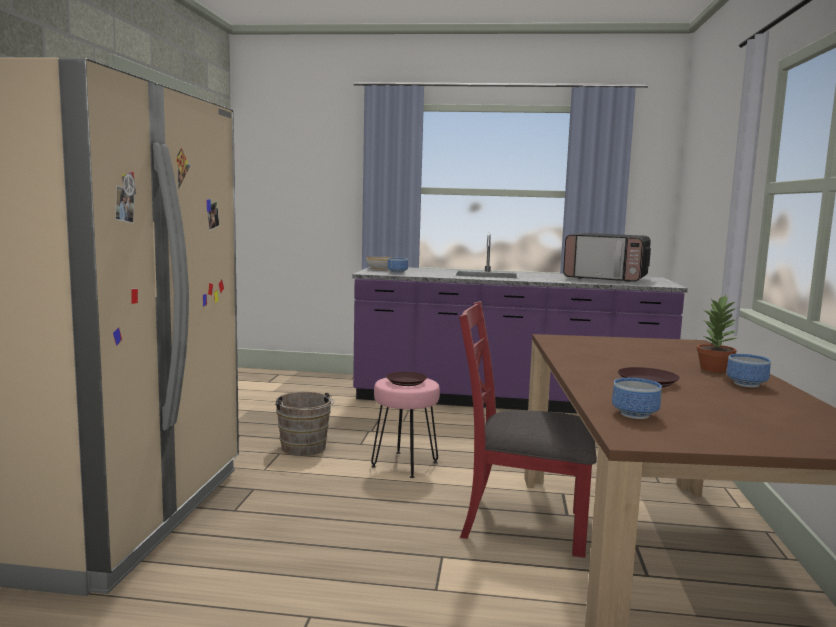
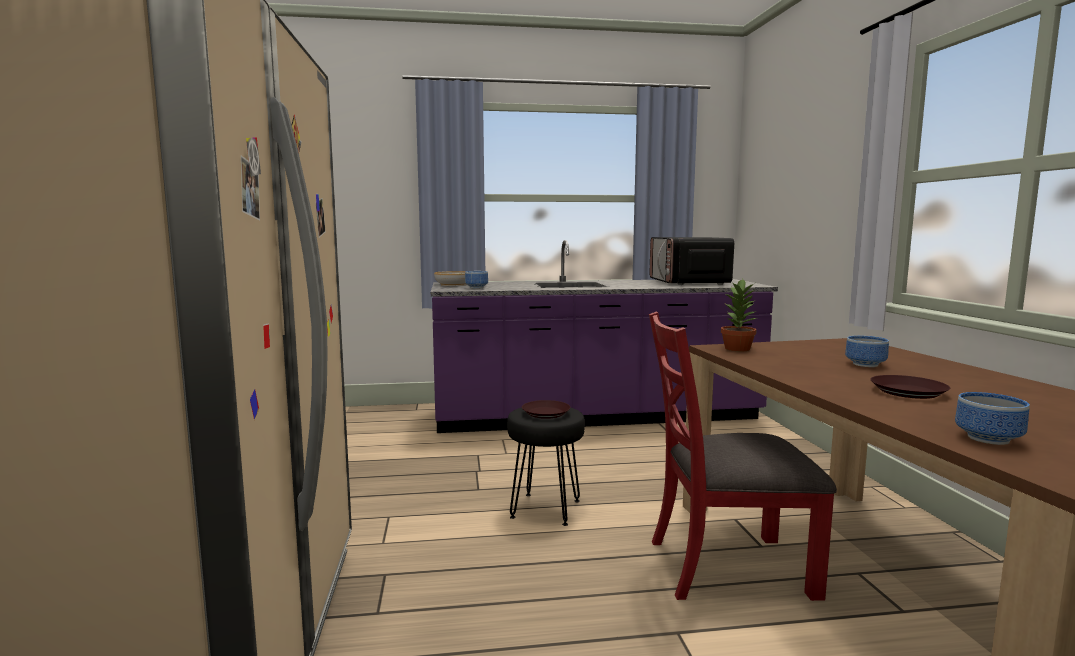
camera: 15 degrees left, 0 degrees up
brown bucket [275,392,334,456] -> none
pink stool [371,378,440,478] -> black stool [507,407,585,526]
microwave [563,233,651,282] -> microwave turned 75 degrees clockwise [650,237,734,285]
potted plant [697,295,739,373] -> potted plant moved to [721,279,757,351]
bowl [726,354,771,387] -> bowl moved to [845,336,889,367]

